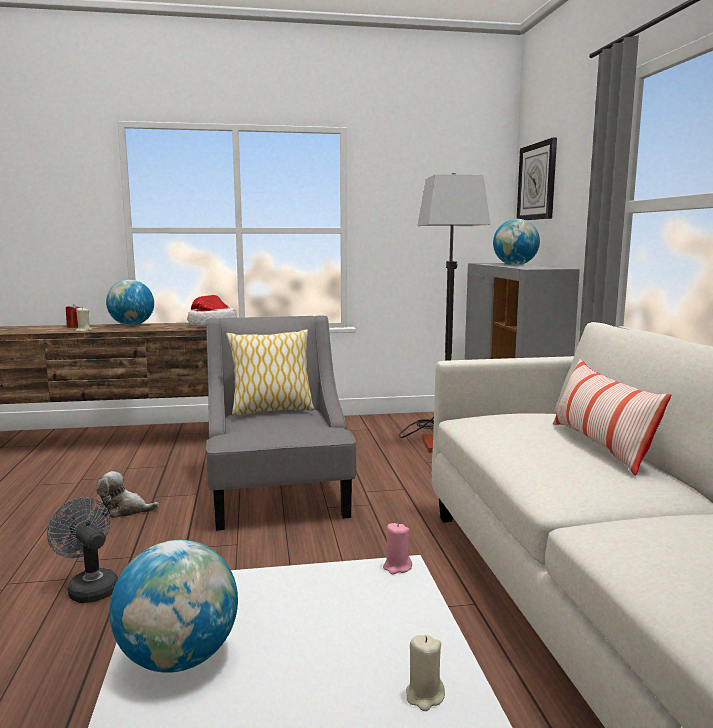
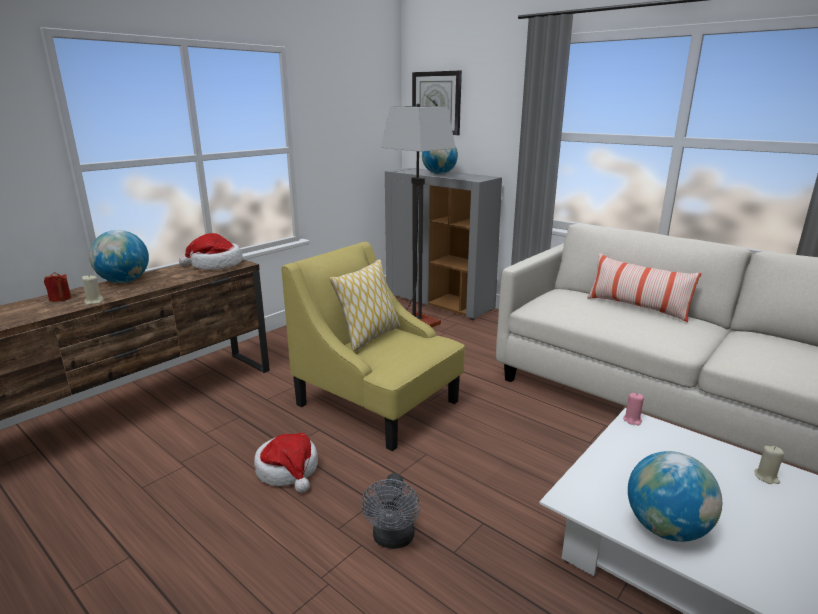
camera: 40 degrees left, 10 degrees up
grey fan [47,497,118,603] -> grey fan turned 90 degrees counterclockwise [362,473,420,549]
plush toy [97,471,159,518] -> hat [254,433,318,493]
grey armchair [206,316,357,531] -> yellow armchair [282,242,465,451]

